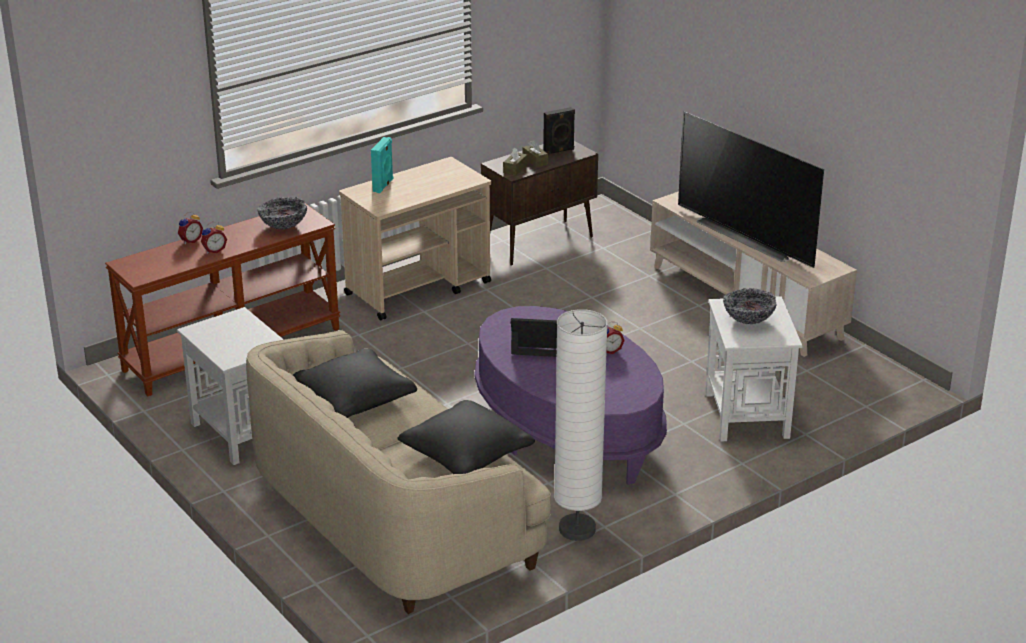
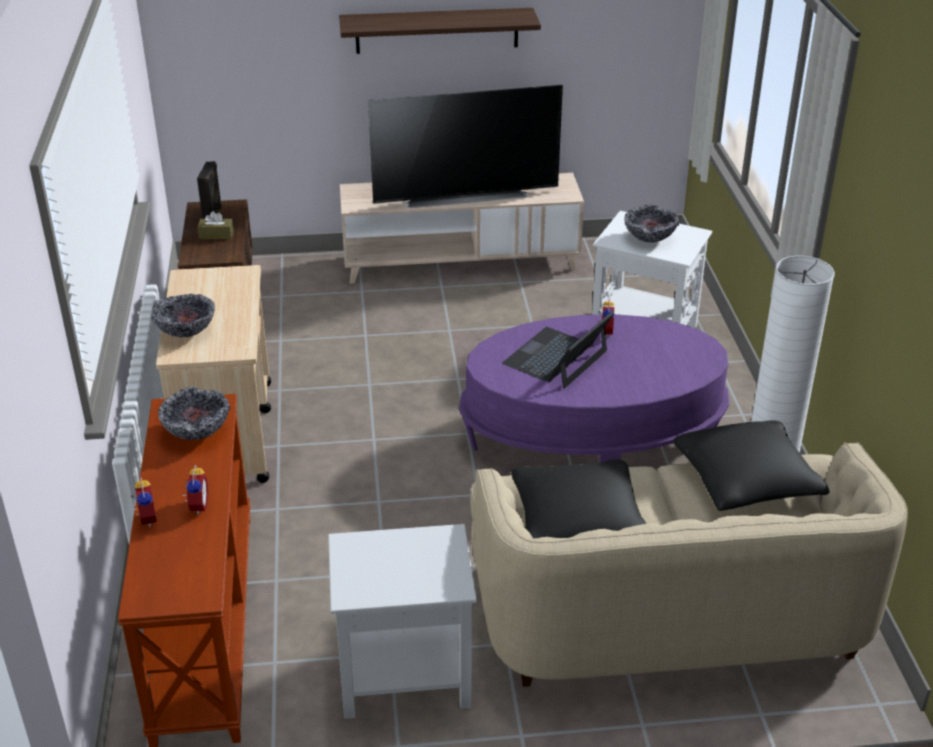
camera: 60 degrees left, 5 degrees up
turquoise speaker [371,137,393,193] -> bowl [151,294,215,337]
brown tissue box [503,147,528,175] -> none
none -> shelf [339,8,541,54]

